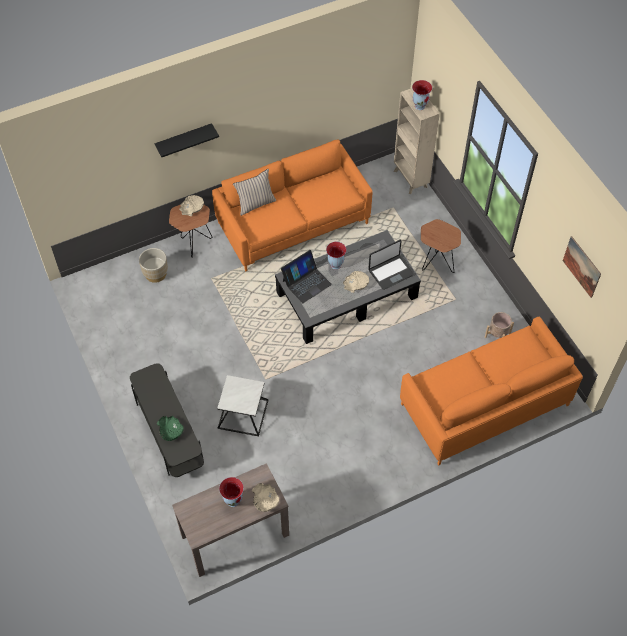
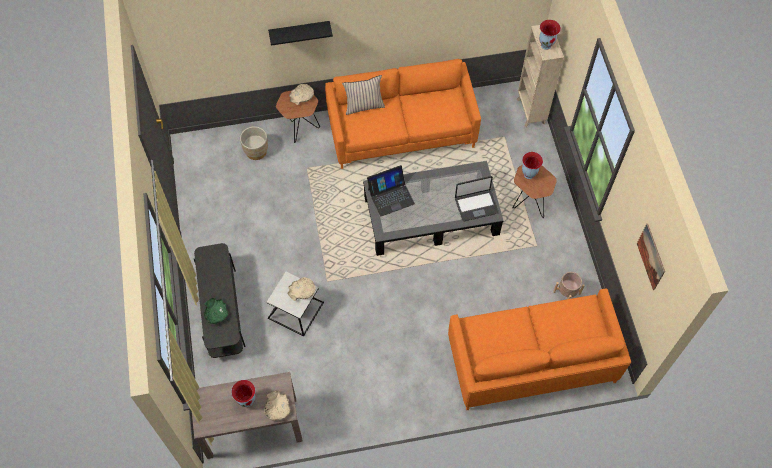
camera: 15 degrees right, 5 degrees up
vase [326,242,346,270] -> vase moved to [522,152,543,179]
beige bowl [343,271,369,293] -> beige bowl moved to [288,277,316,301]

